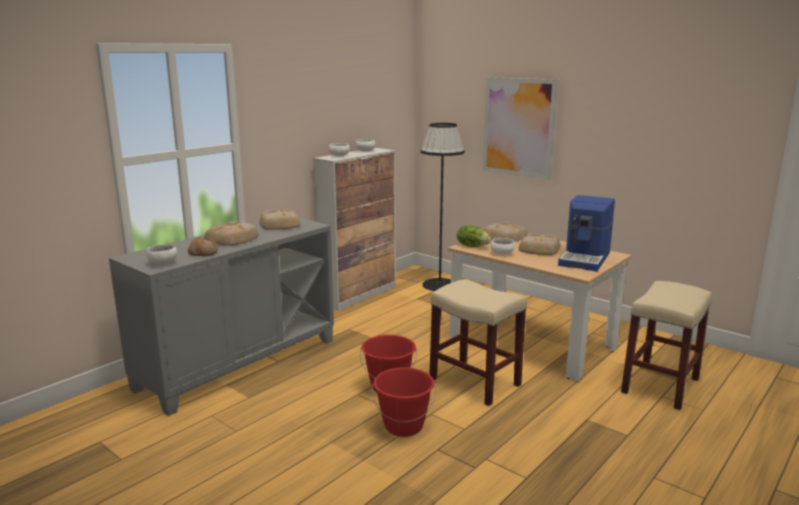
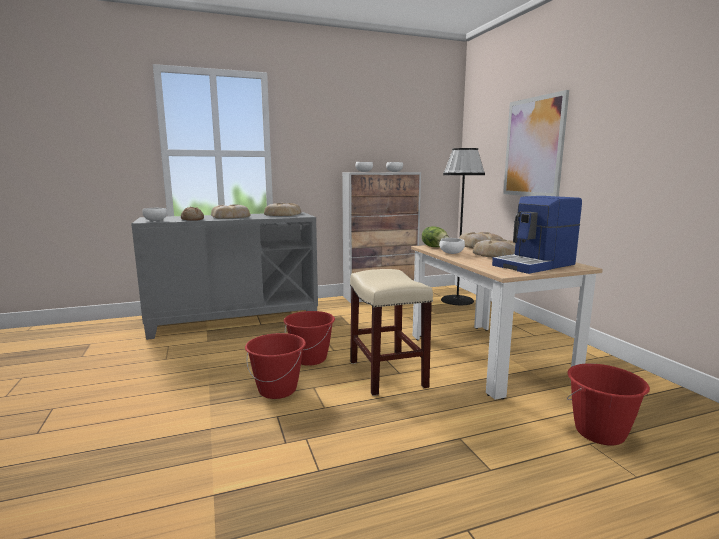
camera: 30 degrees right, 5 degrees down
beige stool [621,281,712,411] -> red bucket [567,363,650,446]

